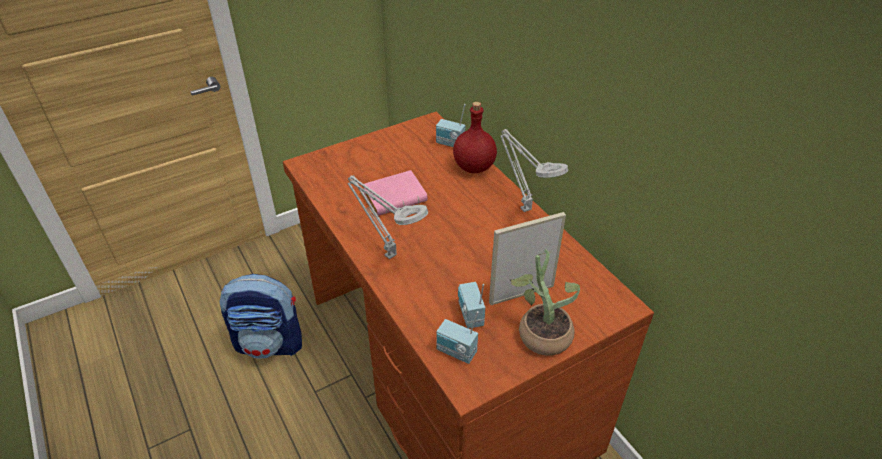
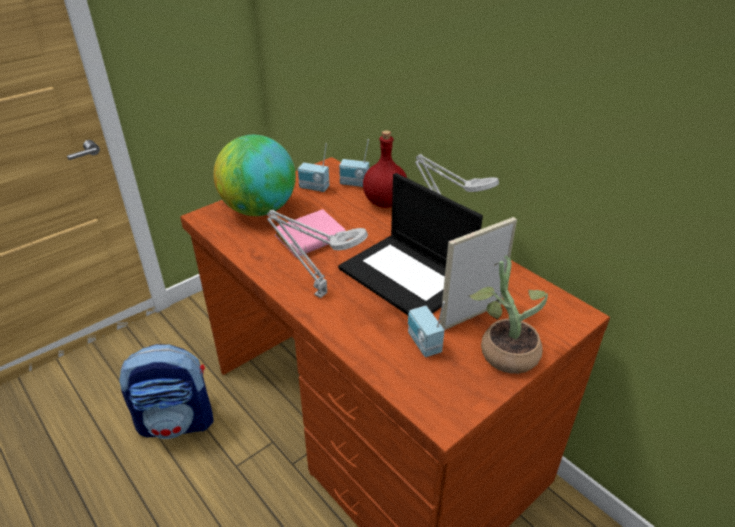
camera: 10 degrees left, 5 degrees down
radio [436,311,479,364] -> radio moved to [298,143,329,192]
none -> globe [213,135,296,216]
none -> laptop [338,173,483,315]

